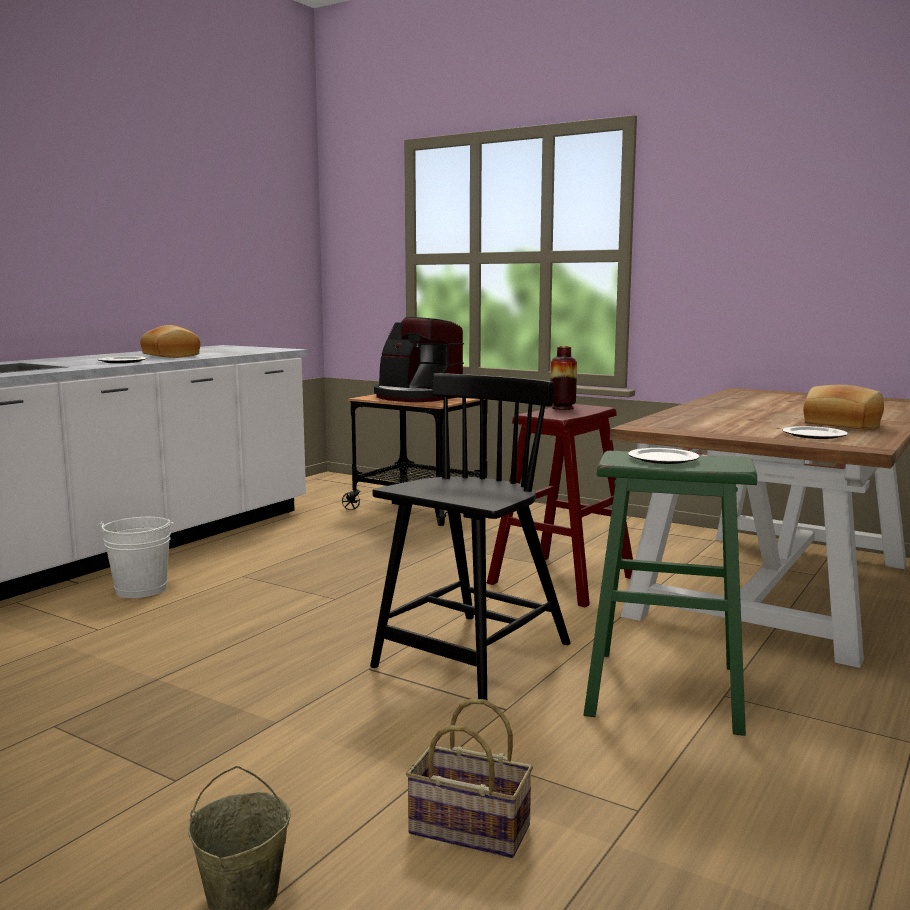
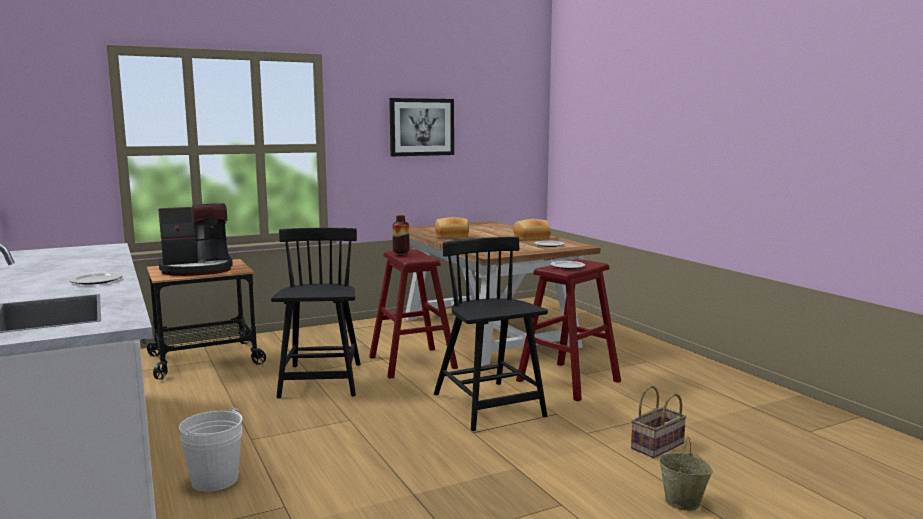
camera: 60 degrees left, 0 degrees up
bread [140,325,201,358] -> bread moved to [435,217,469,238]
green stool [584,451,757,736] -> red stool [516,259,621,402]
none -> black chair [271,228,361,399]
none -> picture [389,98,454,156]

